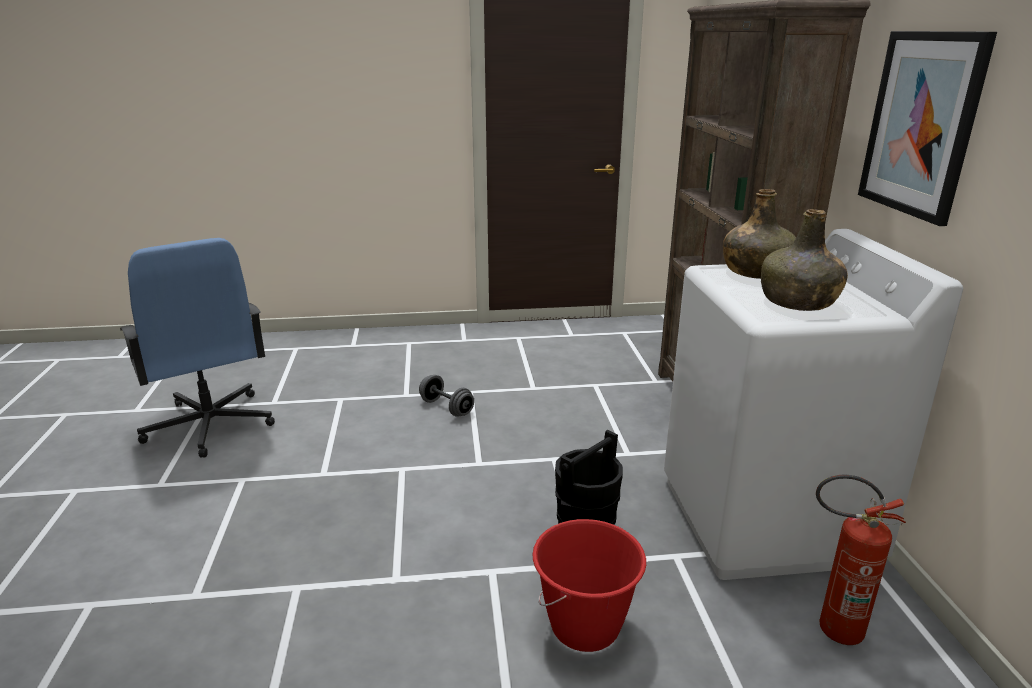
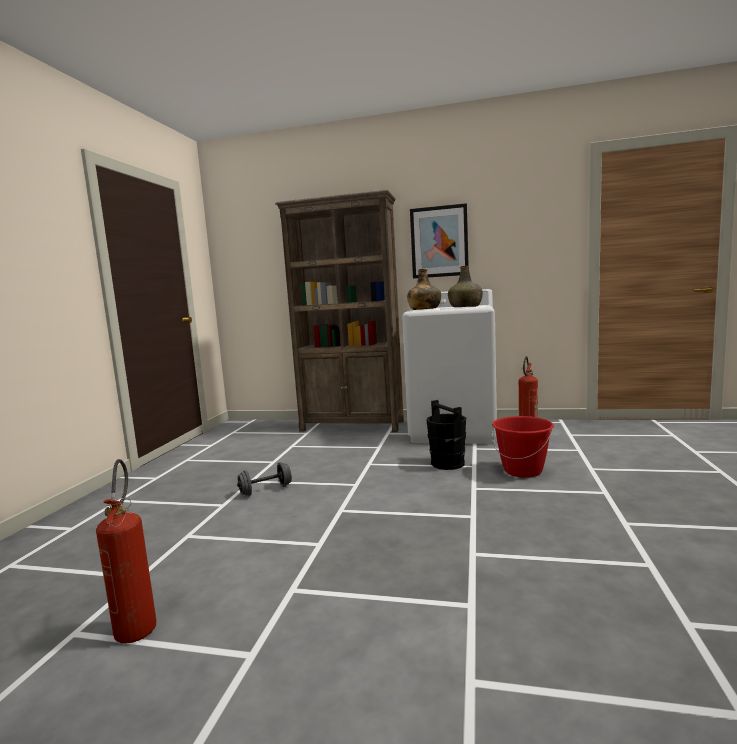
camera: 70 degrees left, 15 degrees down
blue office chair [120,238,275,458] -> fire extinguisher [96,459,156,644]

